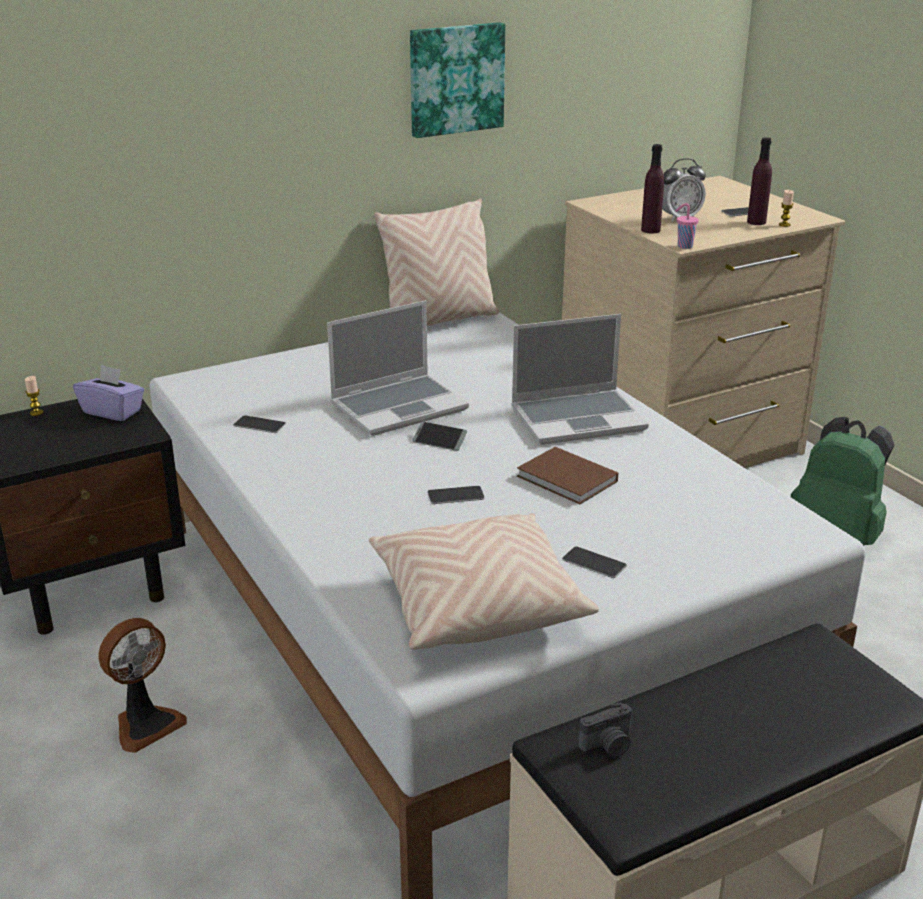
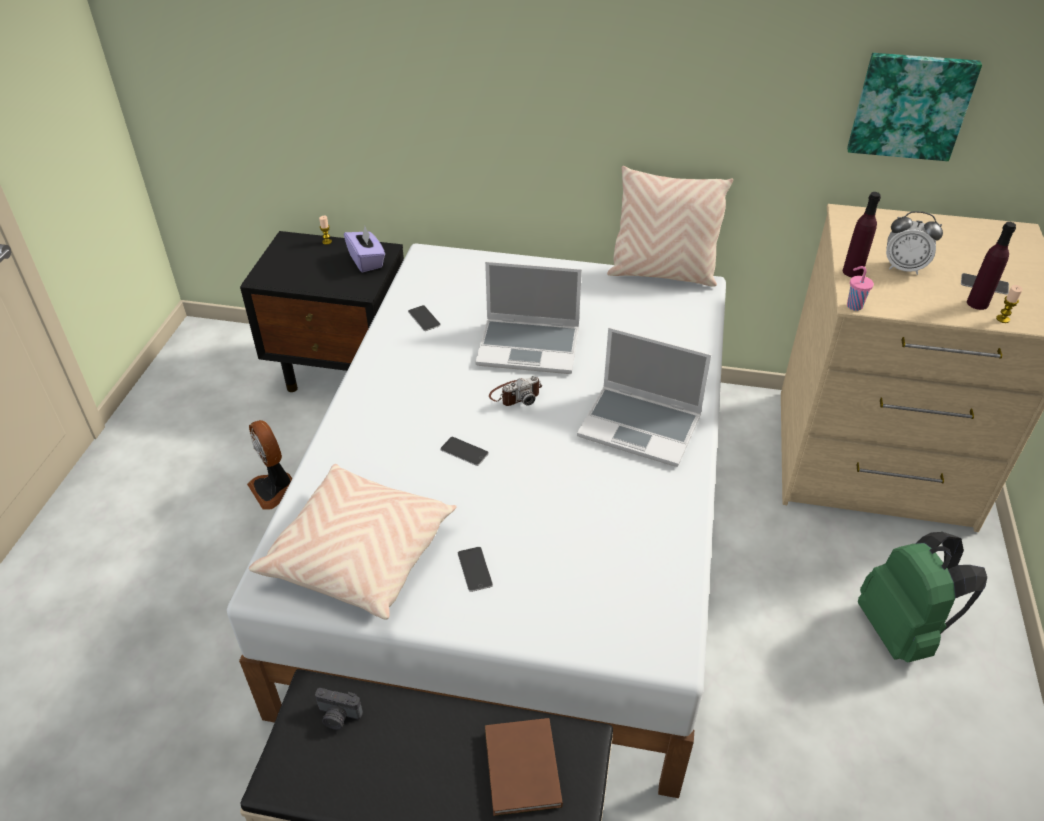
camera: 40 degrees right, 15 degrees up
fan [98,618,187,753] -> fan turned 60 degrees clockwise [247,420,292,510]
picture [410,22,505,138] -> picture moved to [847,53,982,161]
phone [412,422,467,451] -> camera [489,376,542,406]
brown book [517,447,618,504] -> brown book moved to [485,718,563,816]

